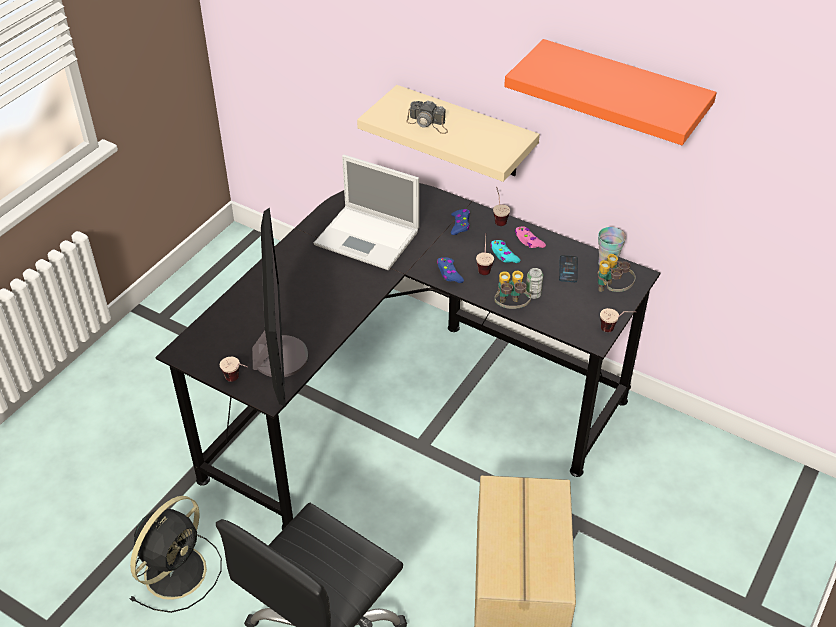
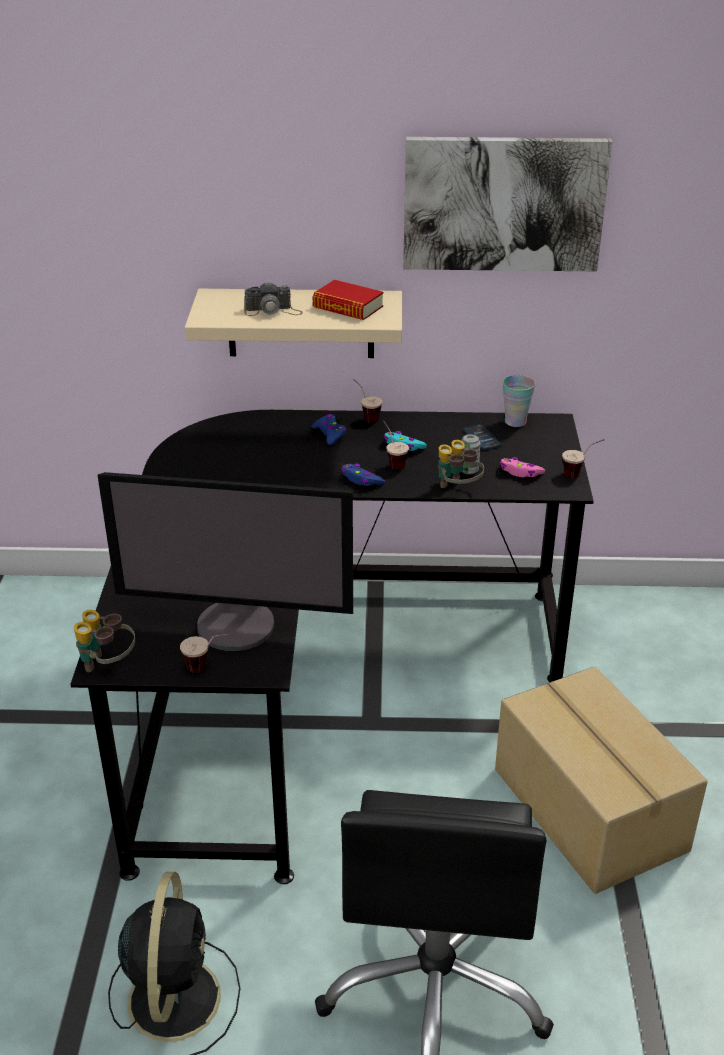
camera: 30 degrees left, 10 degrees down
monitor [252,208,308,407] -> monitor turned 135 degrees clockwise [98,472,353,651]
laptop [314,155,419,270] -> none
orange shelf [504,39,717,145] -> picture [403,137,612,271]
pink game controller [515,226,546,248] -> pink game controller moved to [501,457,545,477]
binoculars [598,254,636,292] -> binoculars moved to [74,610,135,672]
none -> book [313,280,383,320]

